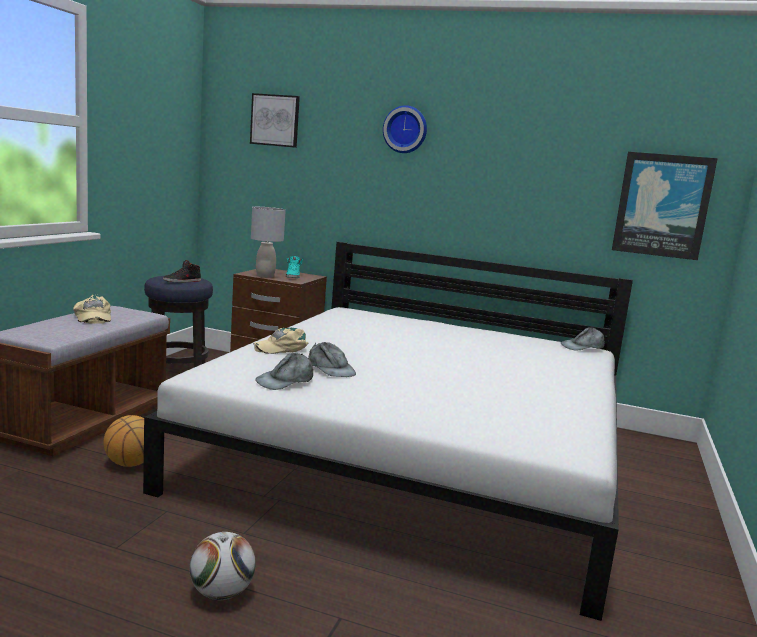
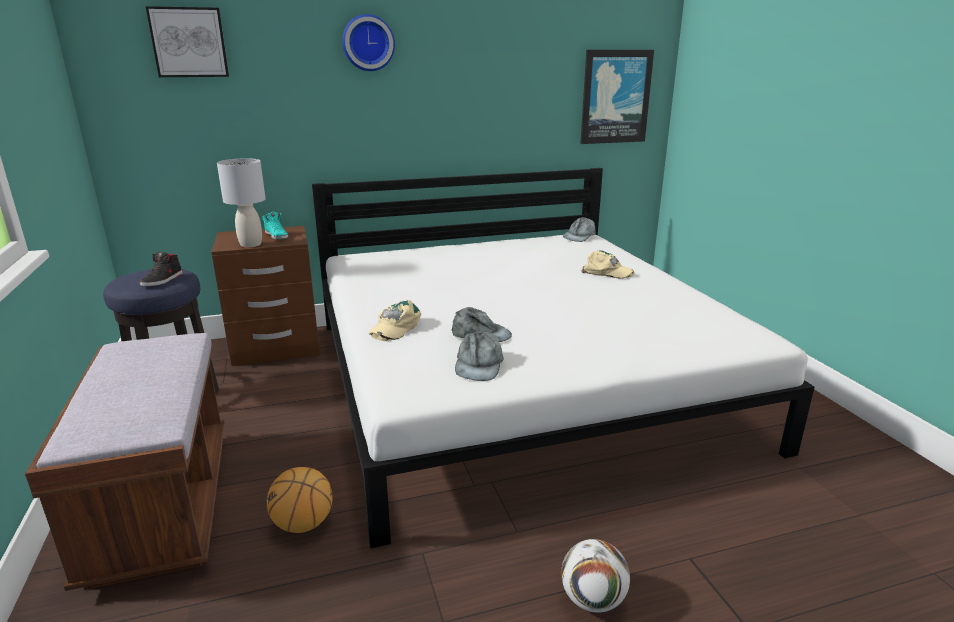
camera: 35 degrees left, 10 degrees up
beige cap [73,294,111,324] -> beige cap moved to [581,251,634,279]

